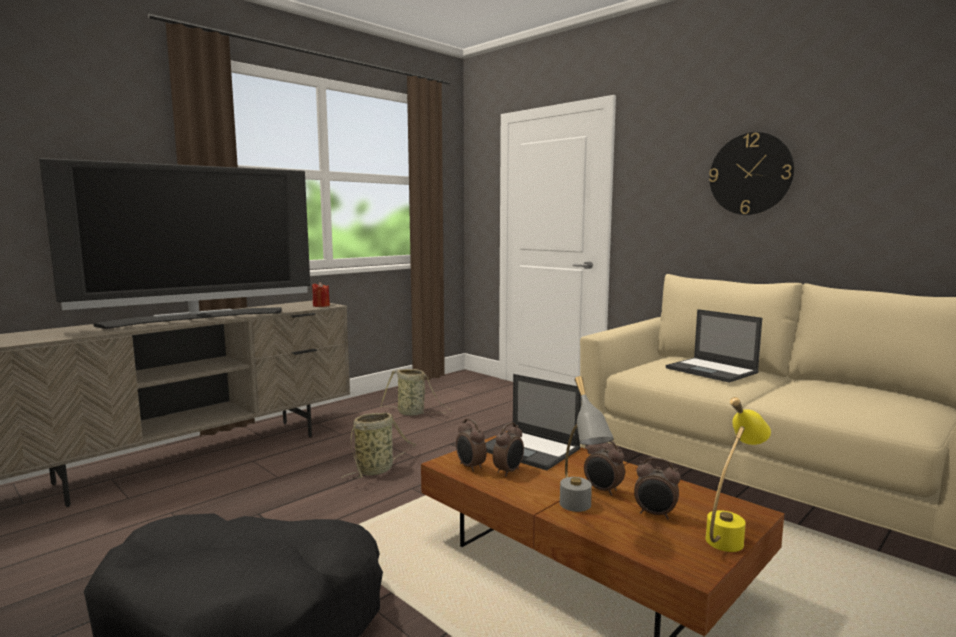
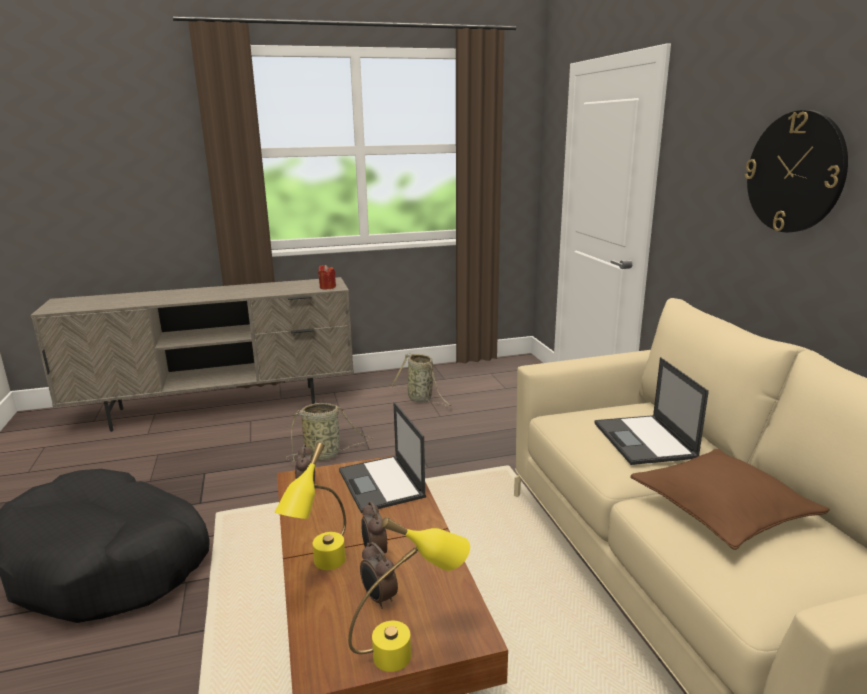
camera: 30 degrees right, 10 degrees up
television [39,158,310,329] -> none
alarm clock [493,422,524,477] -> none
grey table lamp [560,376,614,512] -> yellow table lamp [275,442,346,570]
none -> brown pillow [630,449,830,550]

